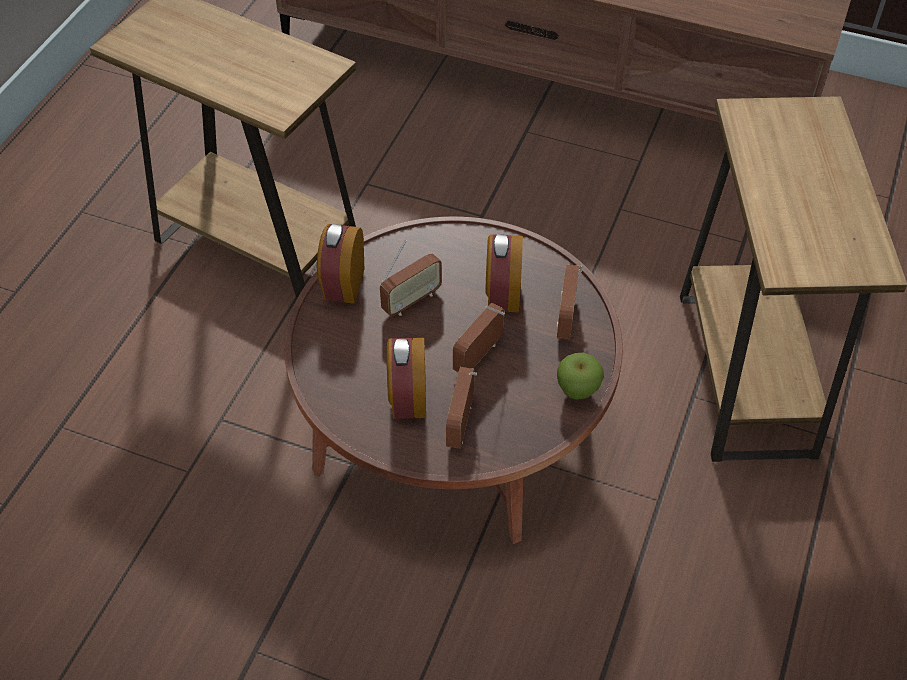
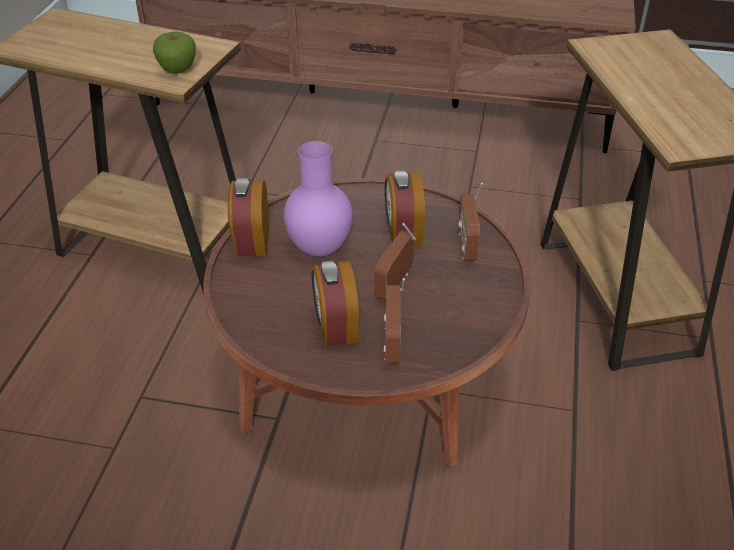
camera: 10 degrees left, 10 degrees down
radio [380,240,442,317] -> purple vase [284,141,353,257]
apple [557,353,604,400] -> apple moved to [153,32,196,74]

